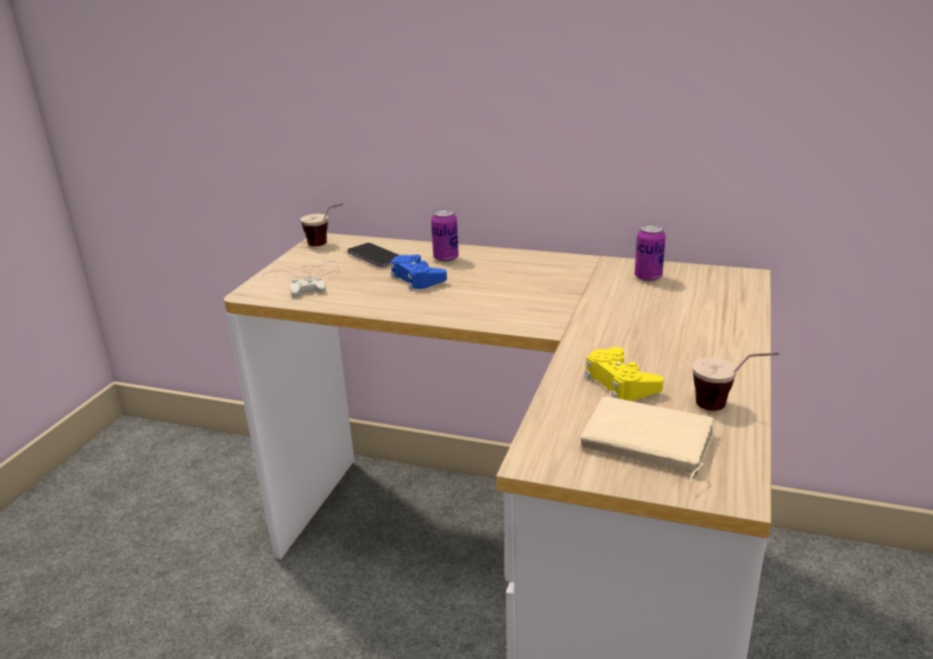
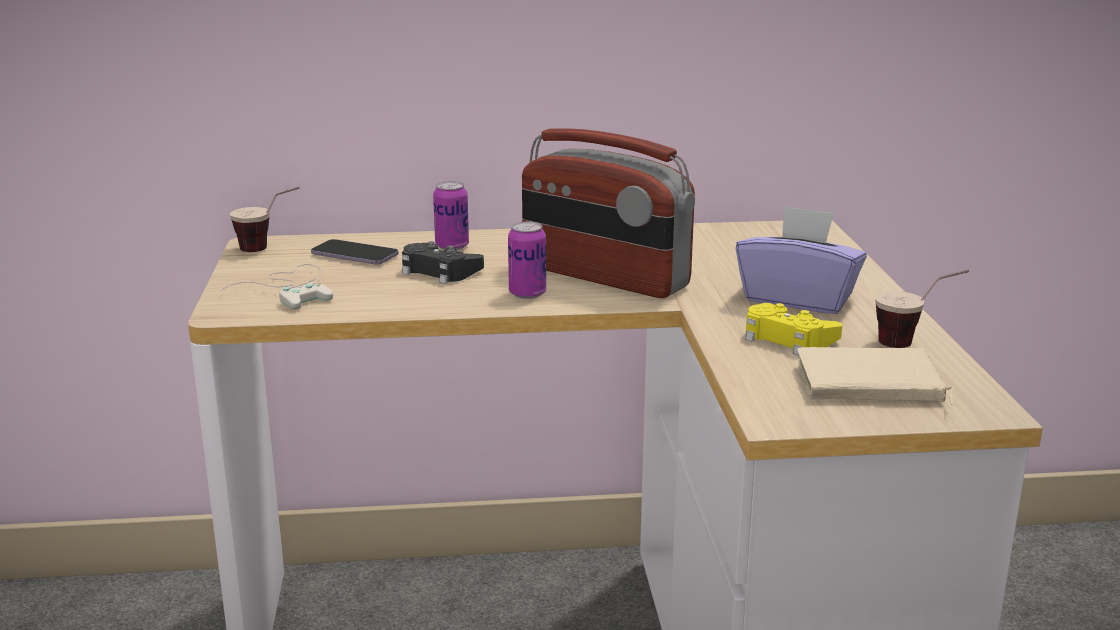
camera: 25 degrees left, 5 degrees down
blue game controller [390,254,447,290] -> black game controller [402,241,484,284]
can [635,224,666,281] -> can moved to [508,221,546,299]
none -> radio [522,128,695,298]
none -> purple tissue box [736,205,867,314]

